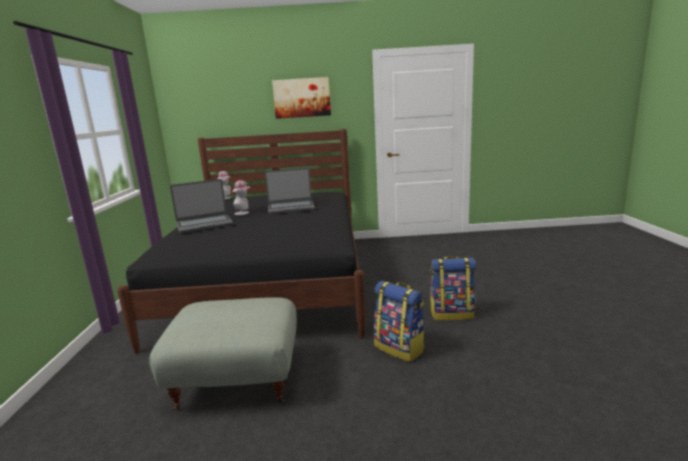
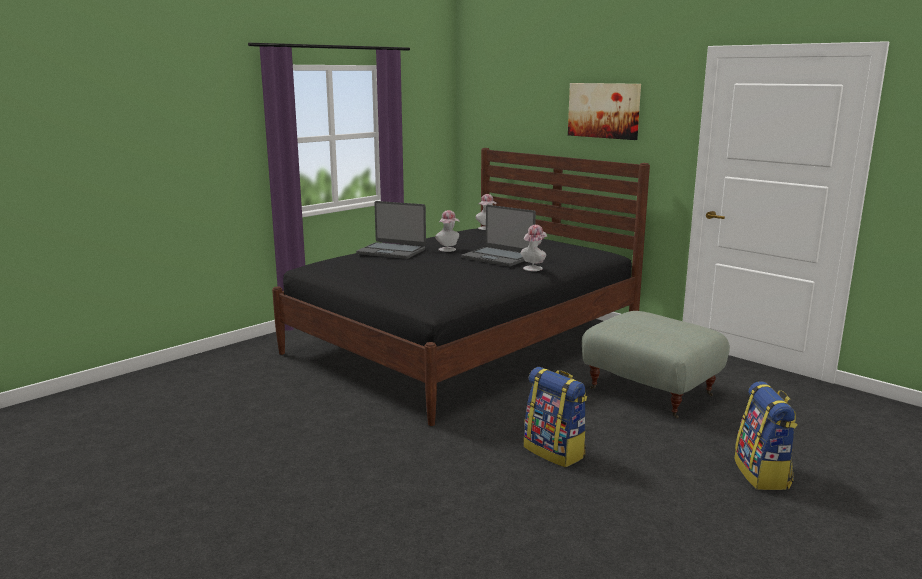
camera: 45 degrees right, 0 degrees up
grey ottoman [149,297,297,411] -> grey ottoman moved to [582,311,730,419]
backpack [374,281,425,362] -> backpack moved to [734,381,798,490]
none -> hat [521,225,547,271]

